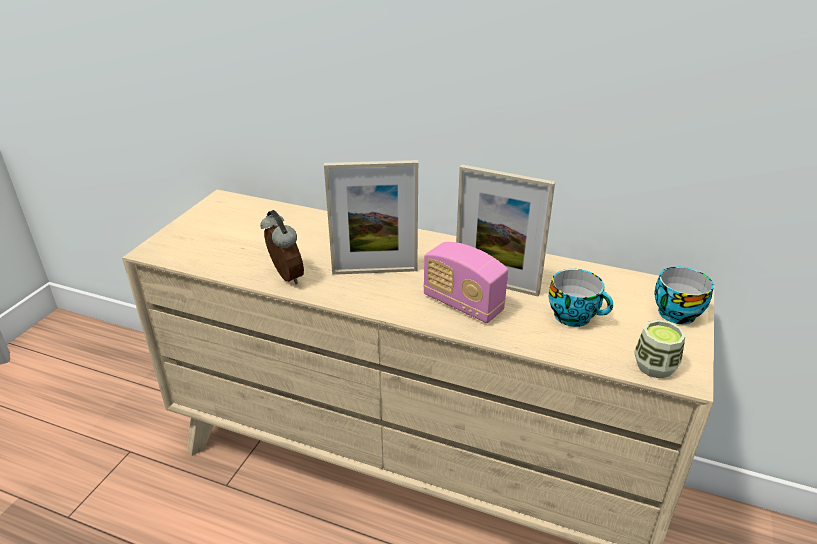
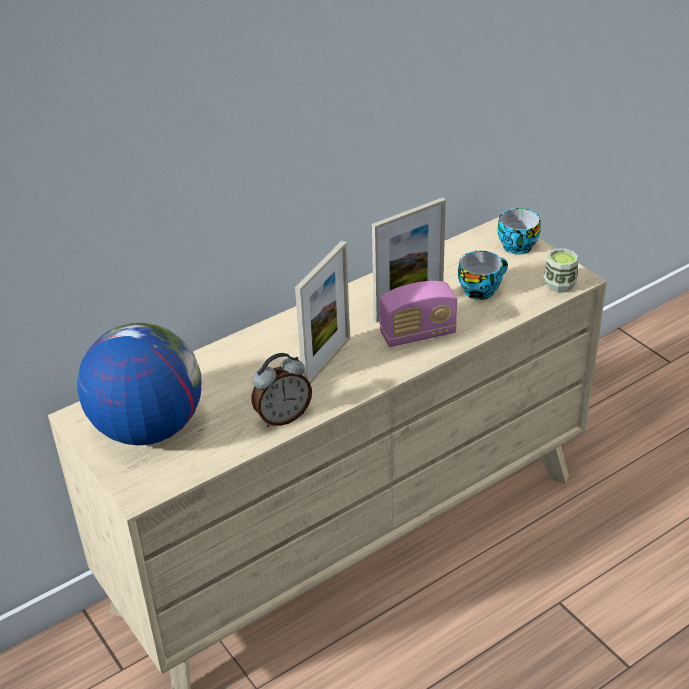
camera: 55 degrees left, 5 degrees up
alarm clock [260,210,304,284] -> alarm clock turned 150 degrees clockwise [252,353,312,427]
none -> globe [77,323,201,445]

